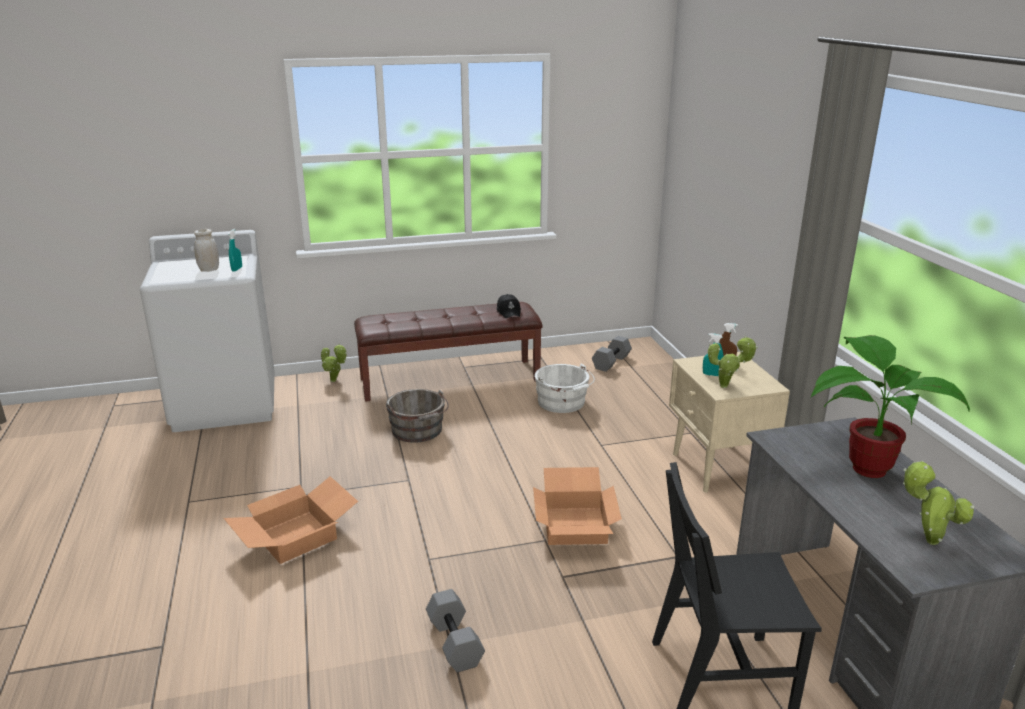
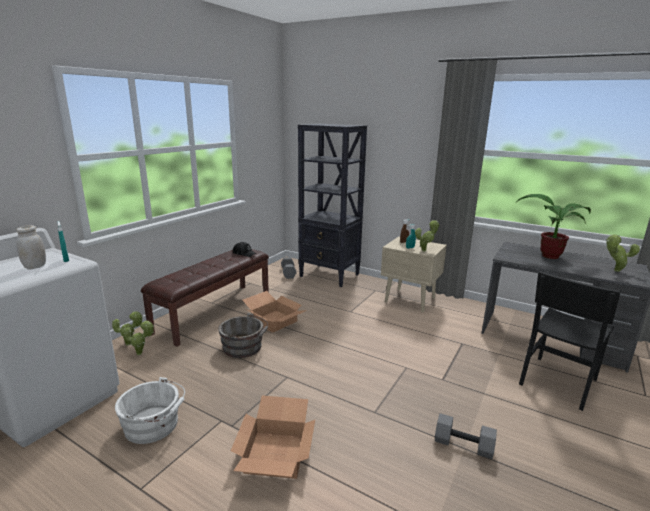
camera: 45 degrees left, 5 degrees down
cardboard box [533,467,622,545] -> cardboard box moved to [242,291,307,333]
white bucket [535,364,595,413] -> white bucket moved to [115,377,185,444]
none -> potted plant [123,320,154,355]
none -> black bookcase [298,124,367,287]

